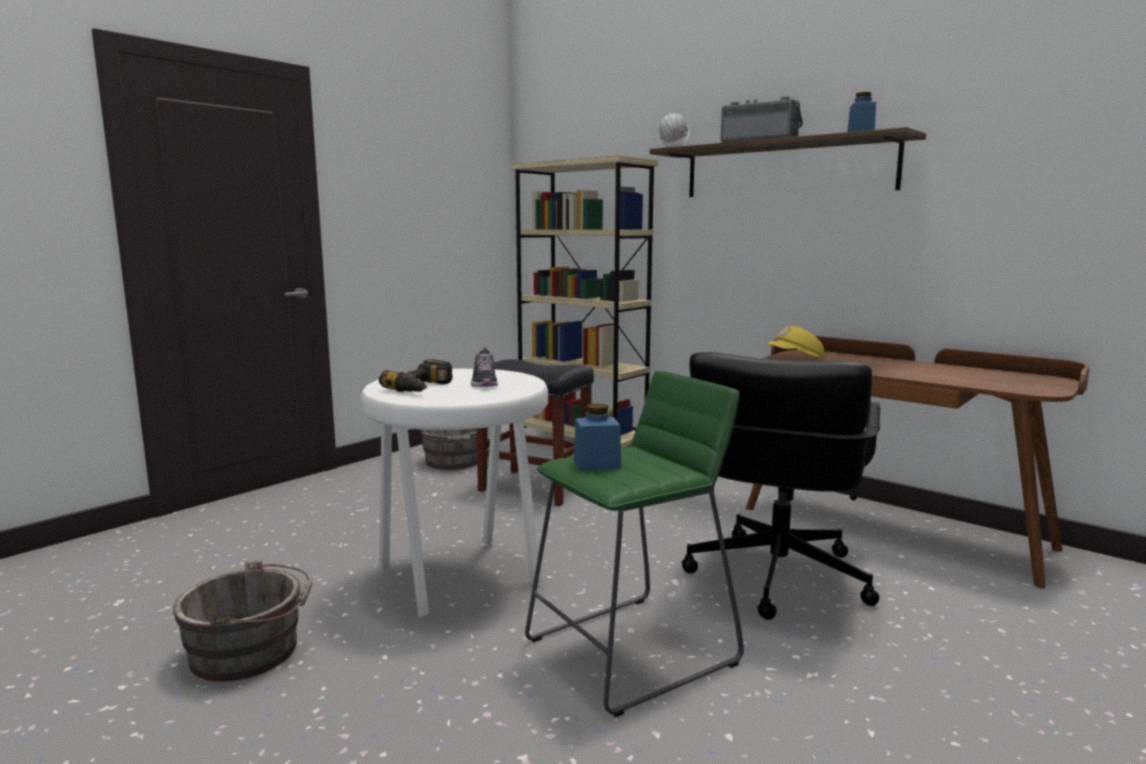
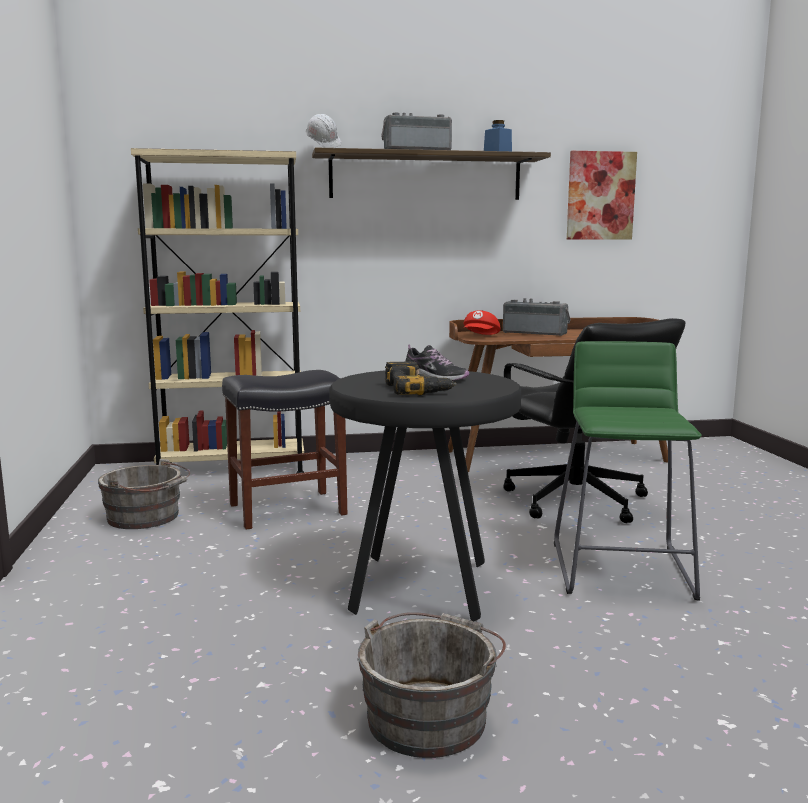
camera: 50 degrees left, 0 degrees up
white stool [361,369,548,618] -> black stool [329,370,521,622]
blue jar [574,403,622,471] -> none
yellow cap [766,326,824,357] -> red cap [463,310,501,335]
none -> radio [503,298,571,336]
none -> picture [567,151,637,240]

